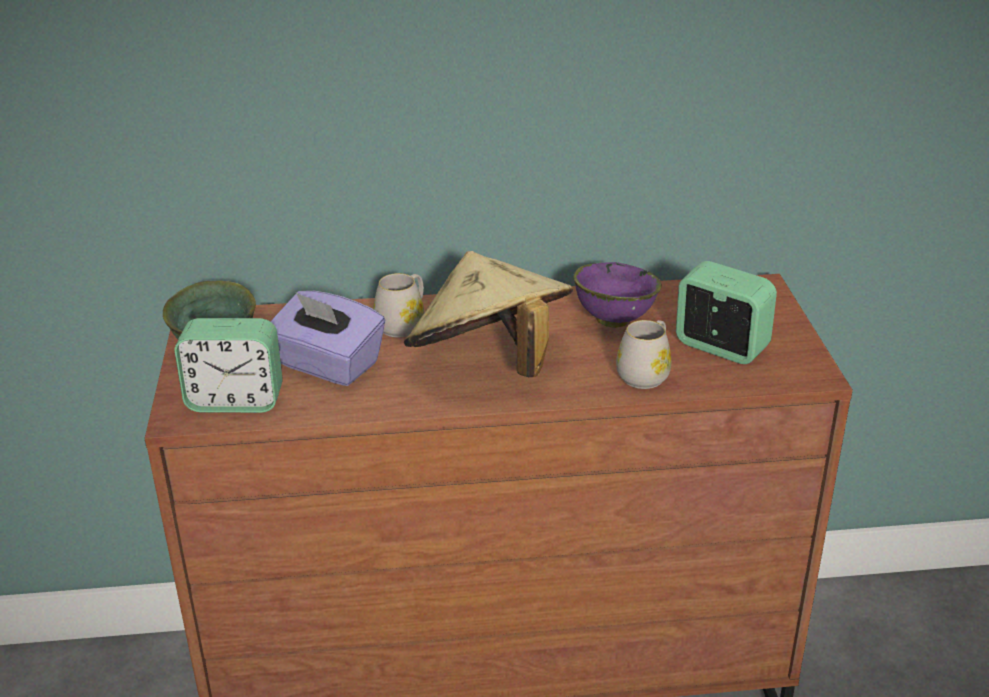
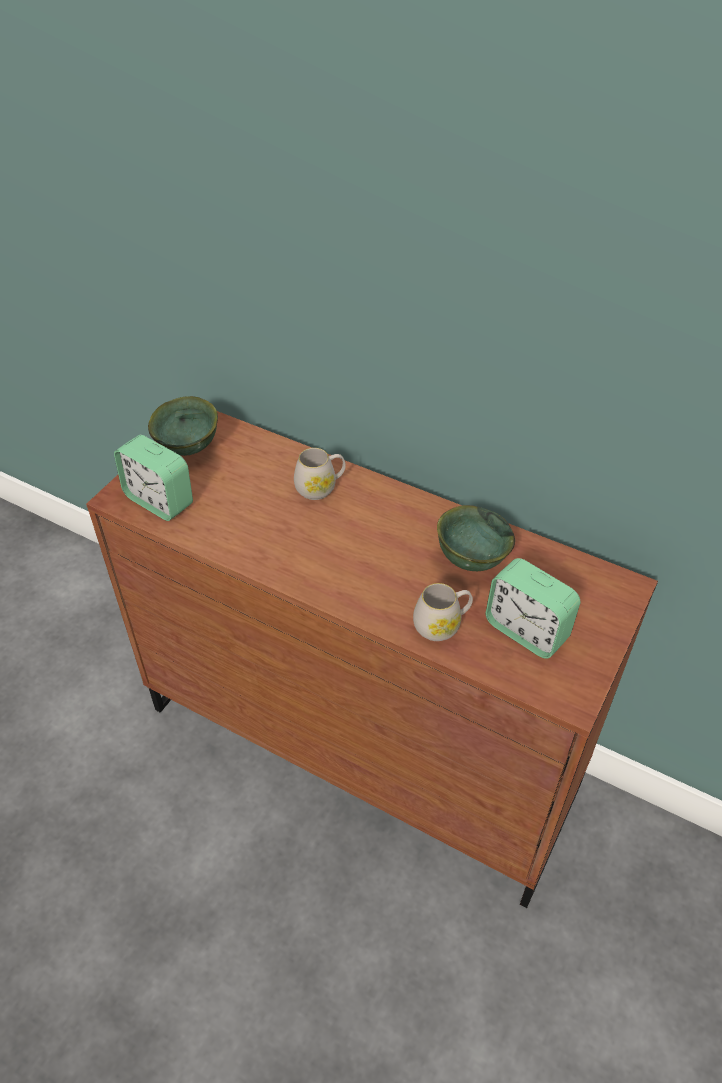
camera: 35 degrees right, 15 degrees up
purple tissue box [270,291,385,386] -> none
beige hat [404,251,573,377] -> none
purple bowl [573,262,662,328] -> green bowl [437,505,515,571]
alarm clock [676,261,777,364] -> alarm clock turned 150 degrees clockwise [485,558,581,659]

